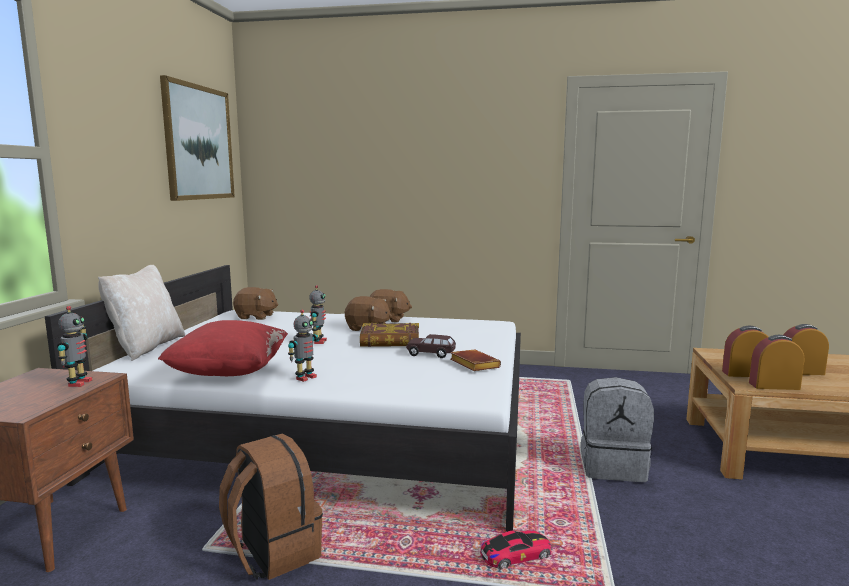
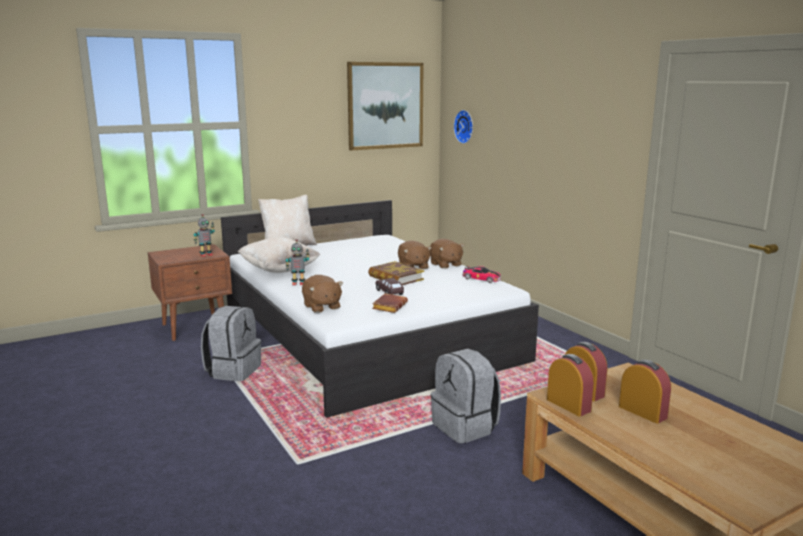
camera: 50 degrees right, 5 degrees up
red pillow [158,320,288,376] -> beige pillow [238,237,320,273]
brown backpack [219,433,323,580] -> grey backpack [201,306,261,381]
brown plush toy [233,287,278,320] -> brown plush toy moved to [302,275,343,313]
toy robot [309,285,327,344] -> none
toy car [480,530,552,569] -> toy car moved to [463,266,501,283]
none -> wall clock [454,110,473,144]

